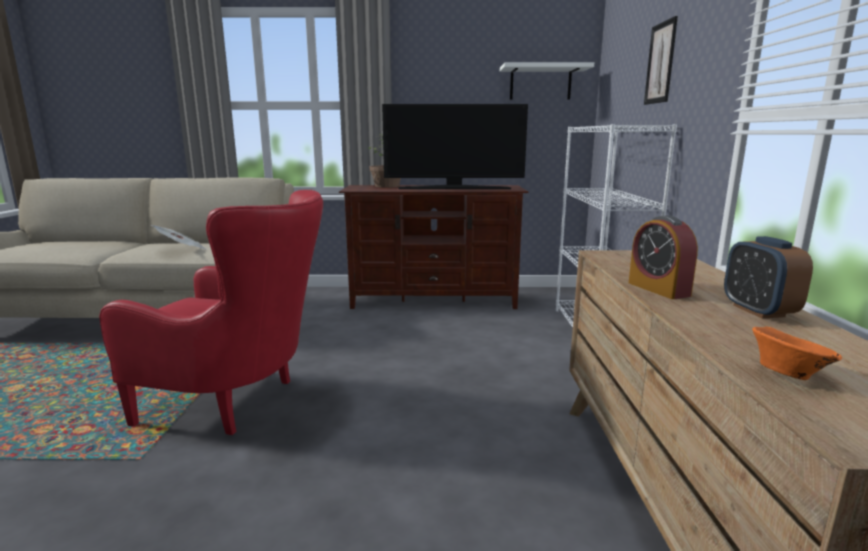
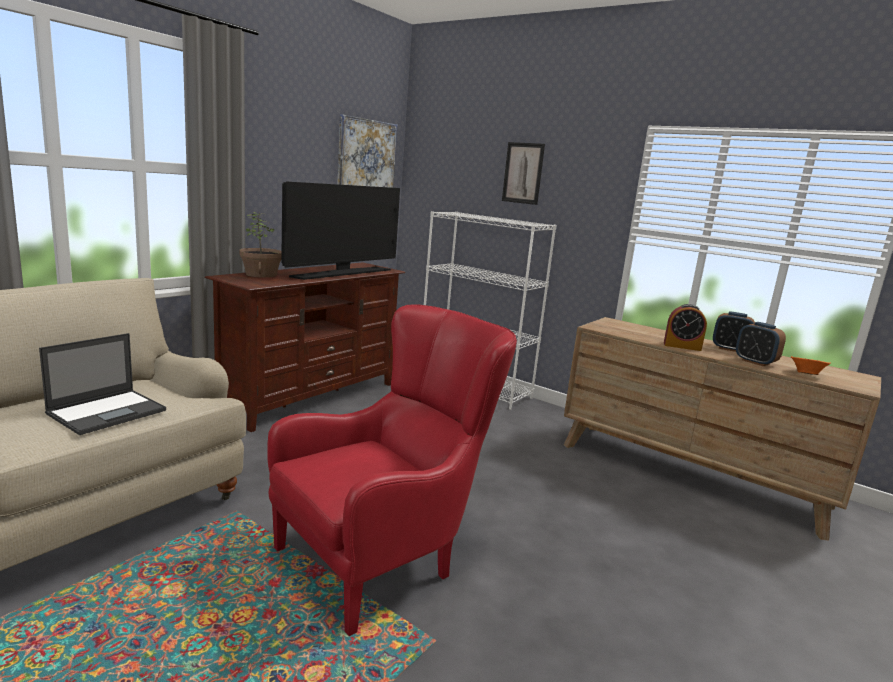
camera: 55 degrees left, 0 degrees up
newspaper [150,225,206,249] -> laptop [39,333,166,435]
white shelf [500,63,594,100] -> picture [338,114,397,188]
none -> alarm clock [736,322,786,366]

